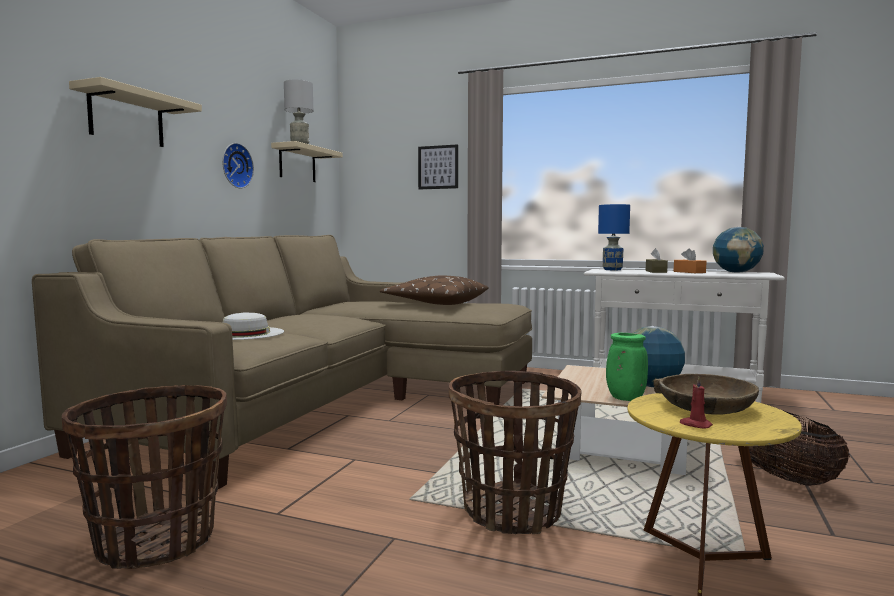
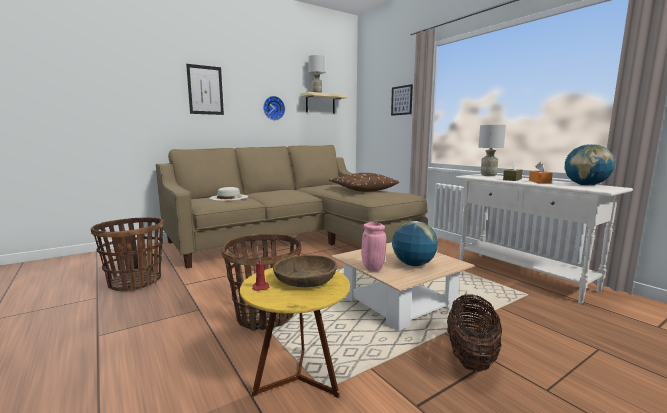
camera: 35 degrees right, 5 degrees up
beige shelf [69,77,202,147] -> picture [186,64,224,115]
blue table lamp [598,204,630,270] -> grey table lamp [478,125,506,176]
green vase [606,333,648,401] -> pink vase [361,222,387,271]

